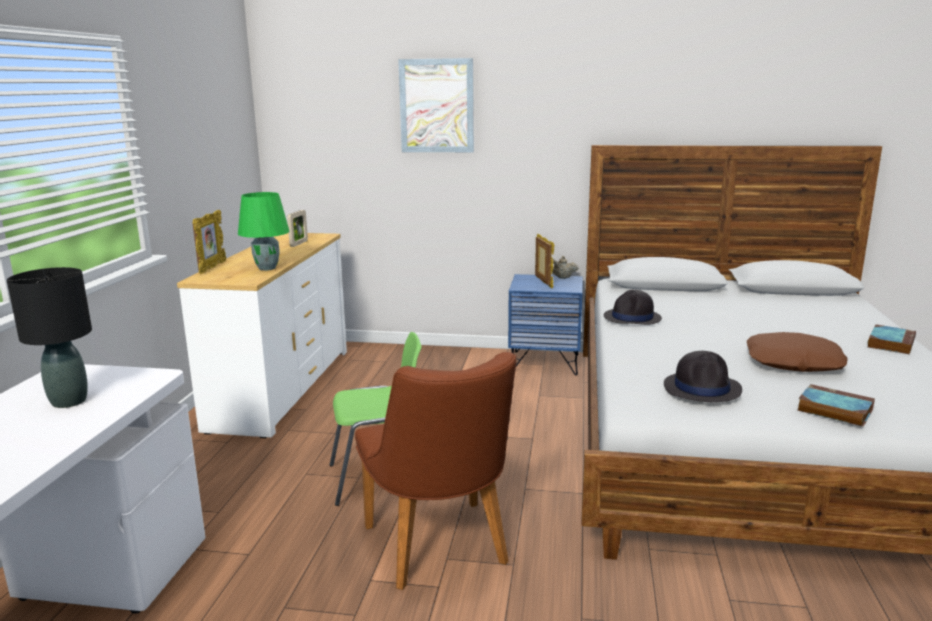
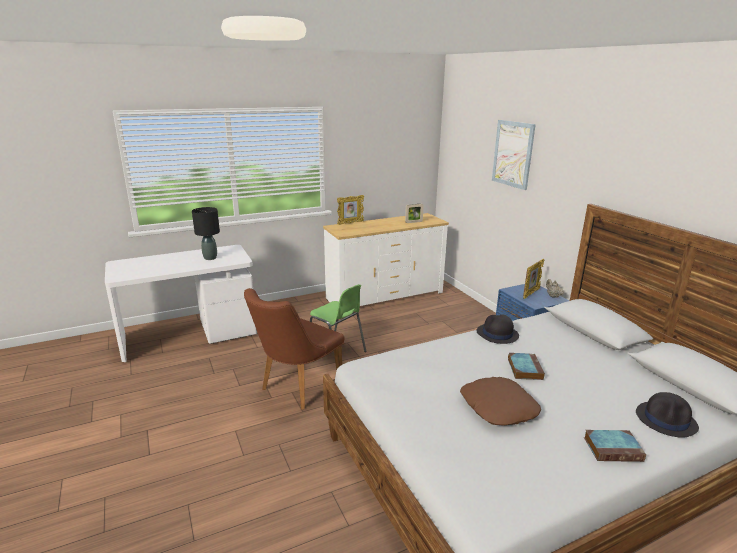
camera: 55 degrees right, 5 degrees up
green table lamp [238,192,290,271] -> none
black hat [664,351,742,402] -> black hat moved to [636,392,699,438]
book [797,384,875,427] -> book moved to [508,353,545,380]

